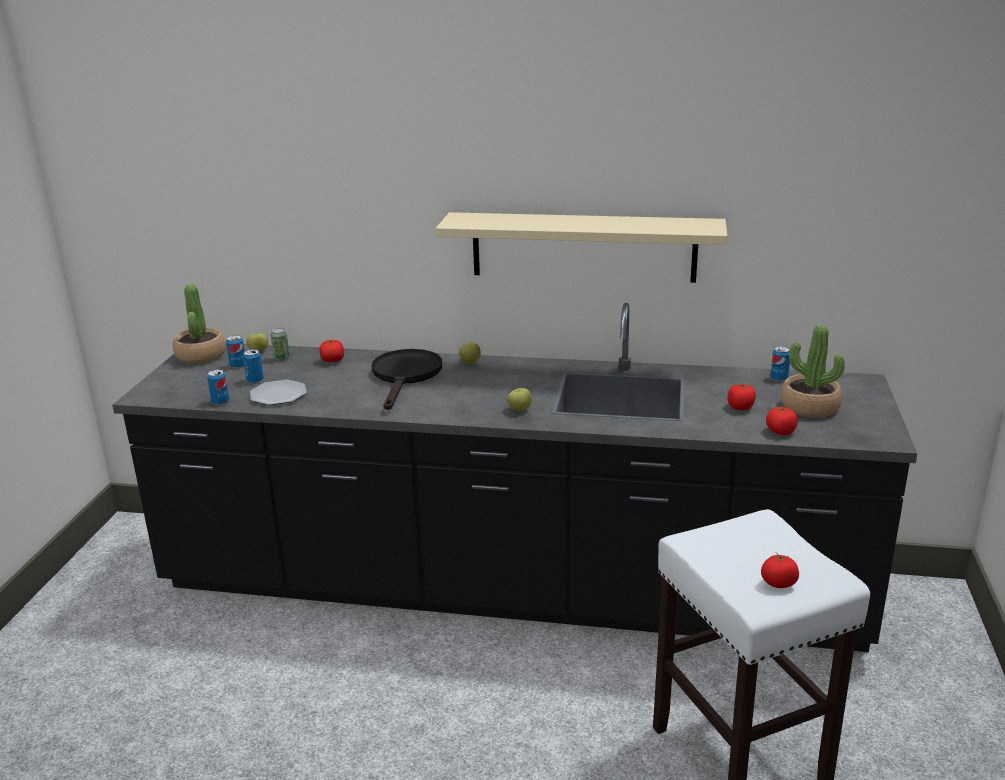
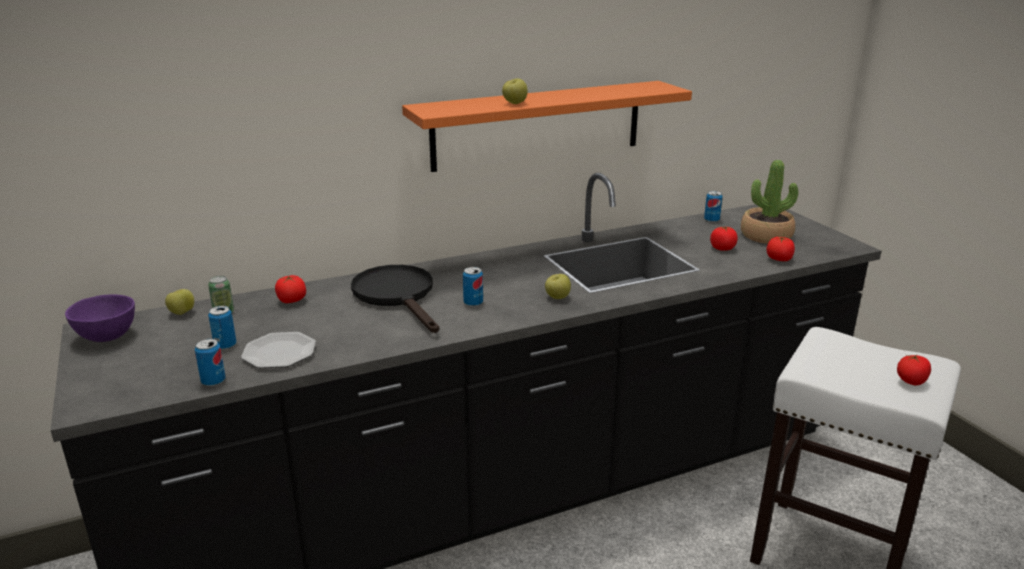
camera: 35 degrees left, 0 degrees up
potted plant [173,284,226,364] -> purple bowl [65,294,135,342]
can [226,335,245,368] -> can moved to [463,267,483,307]
beige shelf [436,212,727,283] -> orange shelf [402,81,692,172]
apple [459,342,481,364] -> apple moved to [502,79,528,104]

